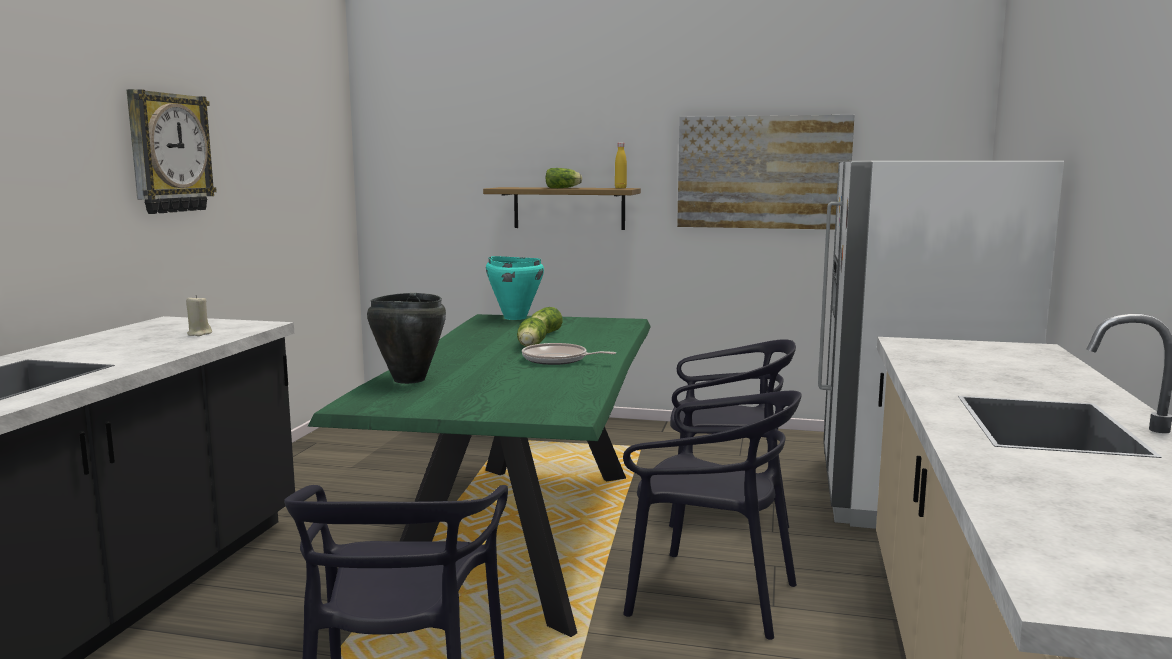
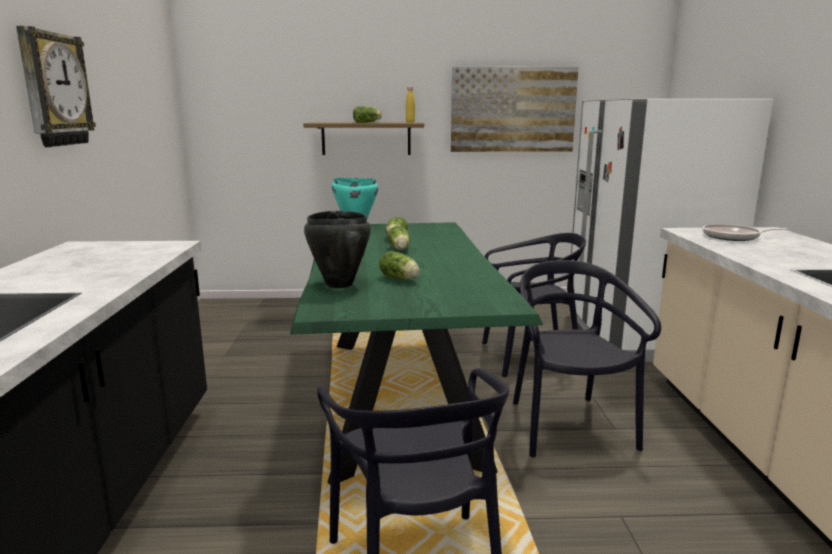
camera: 15 degrees left, 5 degrees up
beige candle [186,295,212,336] -> none
frying pan [522,343,616,365] -> frying pan moved to [703,224,788,241]
black chair [623,391,802,640] -> black chair turned 105 degrees counterclockwise [513,260,661,458]
none -> lettuce [379,251,420,280]

